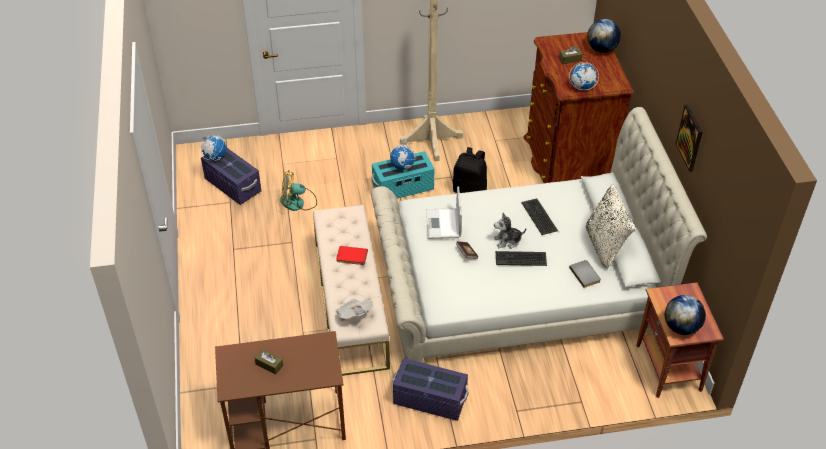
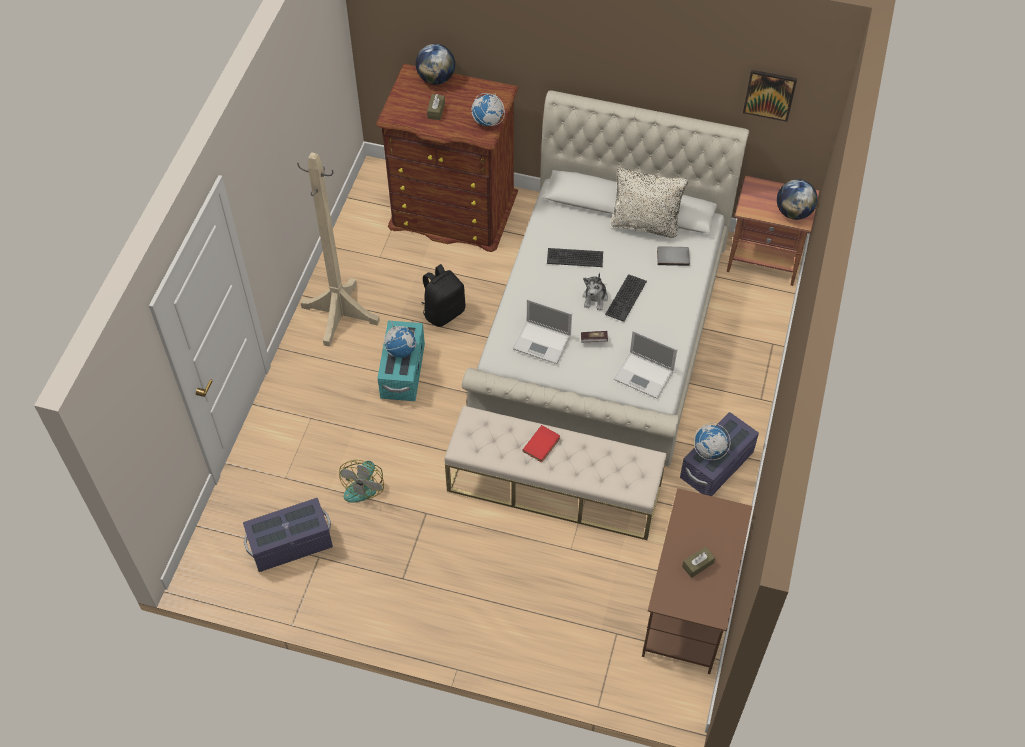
camera: 65 degrees left, 10 degrees up
globe [201,135,226,161] -> globe moved to [694,423,730,460]
newspaper [336,298,373,319] -> none
picture [676,104,702,172] -> picture moved to [743,70,797,122]
none -> laptop [614,330,678,399]

